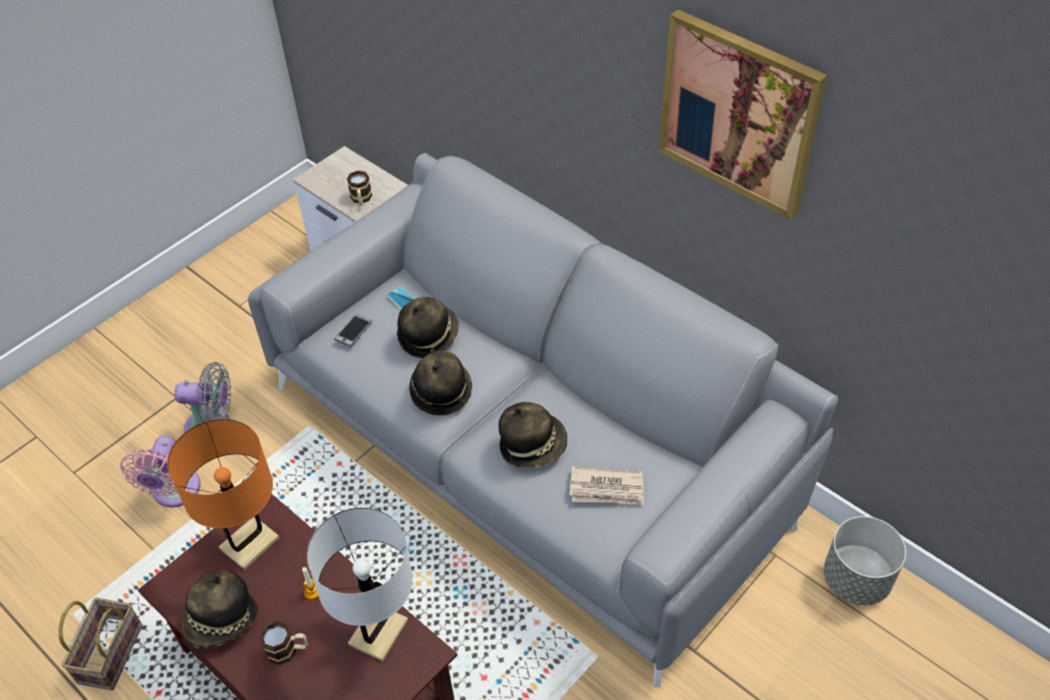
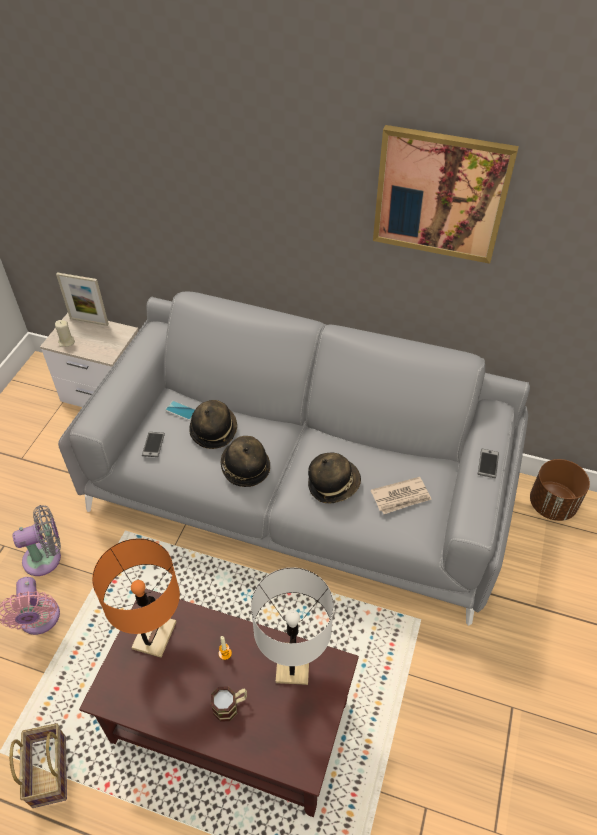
camera: 25 degrees left, 0 degrees up
hat [182,570,258,648] -> none
mug [347,171,372,205] -> none
grey planter [824,516,906,605] -> brown planter [530,459,590,521]
none -> beige candle [55,320,75,347]
none -> picture frame [56,272,109,326]
none -> phone [478,449,499,478]

